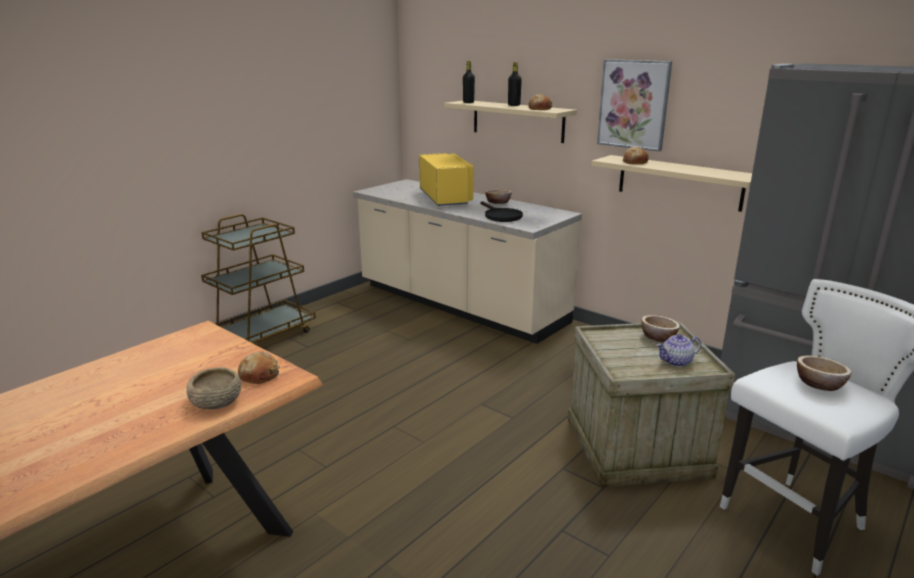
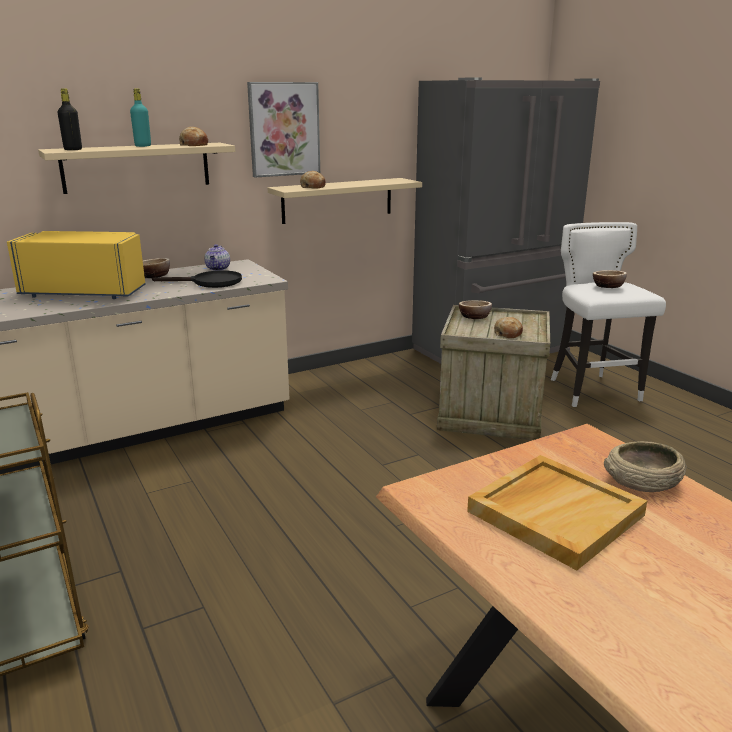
camera: 70 degrees left, 0 degrees up
bread [238,352,280,384] -> bread moved to [494,317,523,338]
black bottle [508,62,522,106] -> turquoise bottle [130,88,151,147]
teapot [657,334,701,367] -> teapot moved to [204,244,230,271]
none -> beige tray [467,455,647,570]

